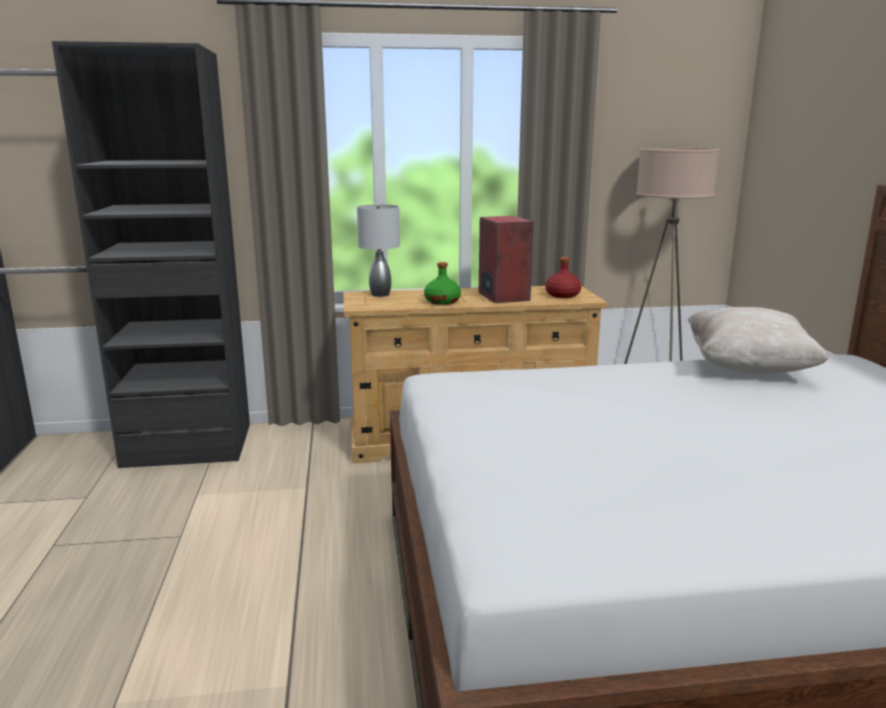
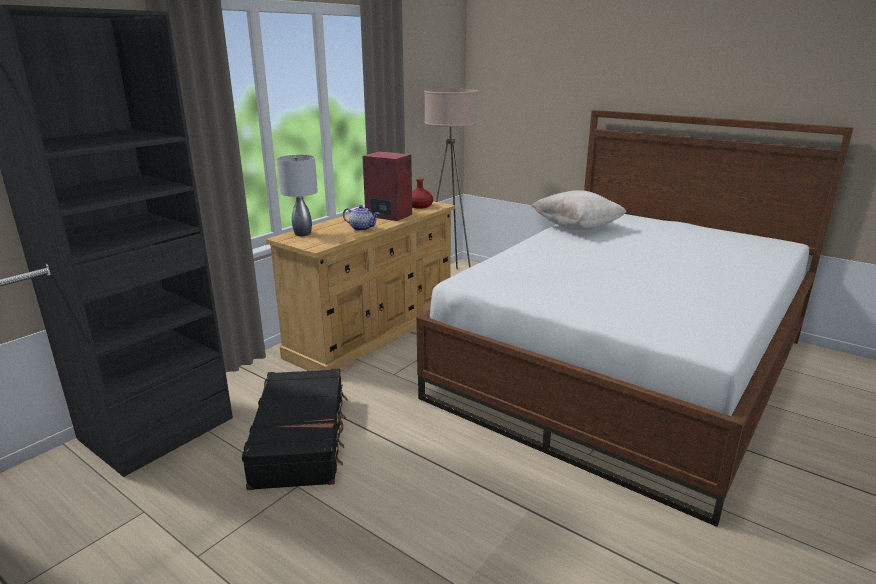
camera: 45 degrees left, 5 degrees up
green bottle [424,262,461,305] -> teapot [343,205,380,231]
none -> black suitcase [242,369,348,490]

